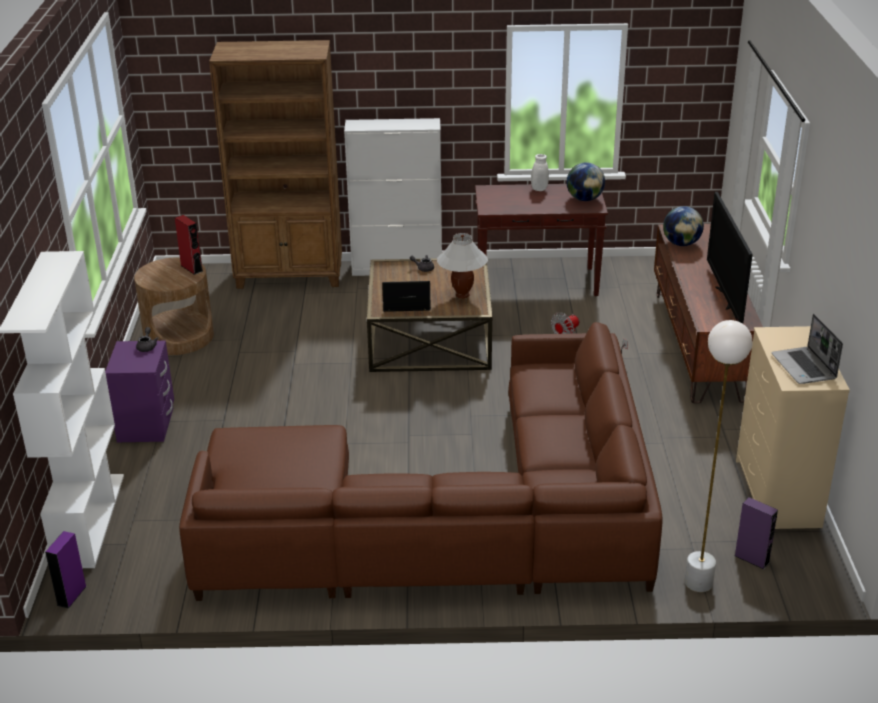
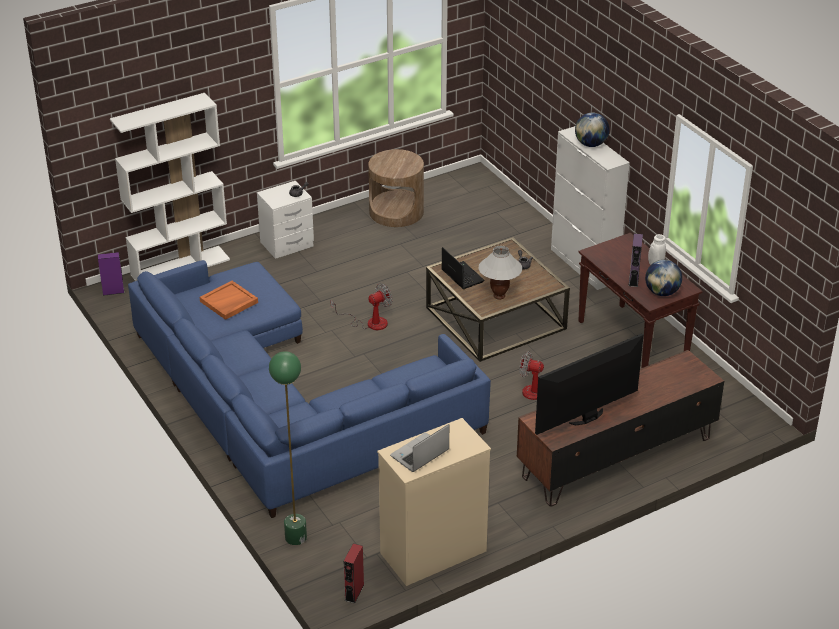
camera: 60 degrees right, 5 degrees up
purple nightstand [105,340,174,442] -> white nightstand [257,181,314,259]
red speaker [175,215,203,275] -> red speaker moved to [344,543,364,603]
brown sofa [179,322,662,601] -> blue sofa [128,260,491,518]
brown bookcase [209,40,342,289] -> none
globe [663,206,704,246] -> globe moved to [575,113,609,147]
white floor lamp [685,320,753,592] -> green floor lamp [269,351,307,545]
purple speaker [734,497,778,569] -> purple speaker moved to [628,234,643,287]
none -> orange tray [200,281,258,320]
none -> fan [330,283,393,330]

